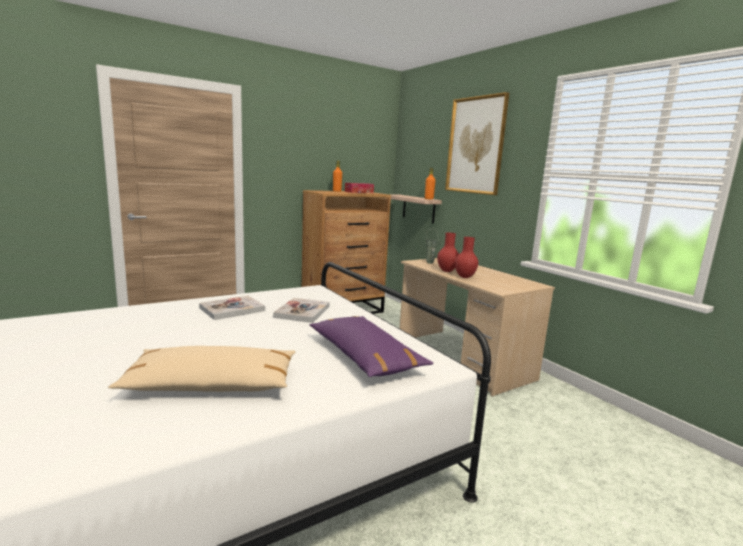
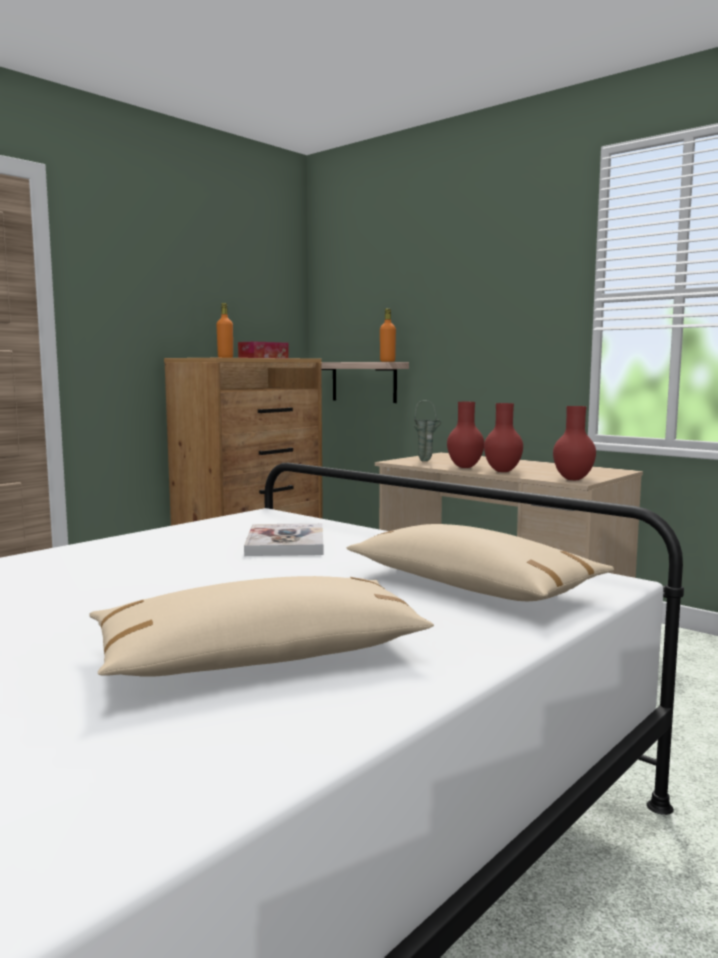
camera: 15 degrees left, 5 degrees down
book [199,296,265,320] -> none
purple pillow [310,316,433,377] -> beige pillow [346,524,614,601]
picture [445,92,509,195] -> none
none -> red vase [553,406,596,480]

